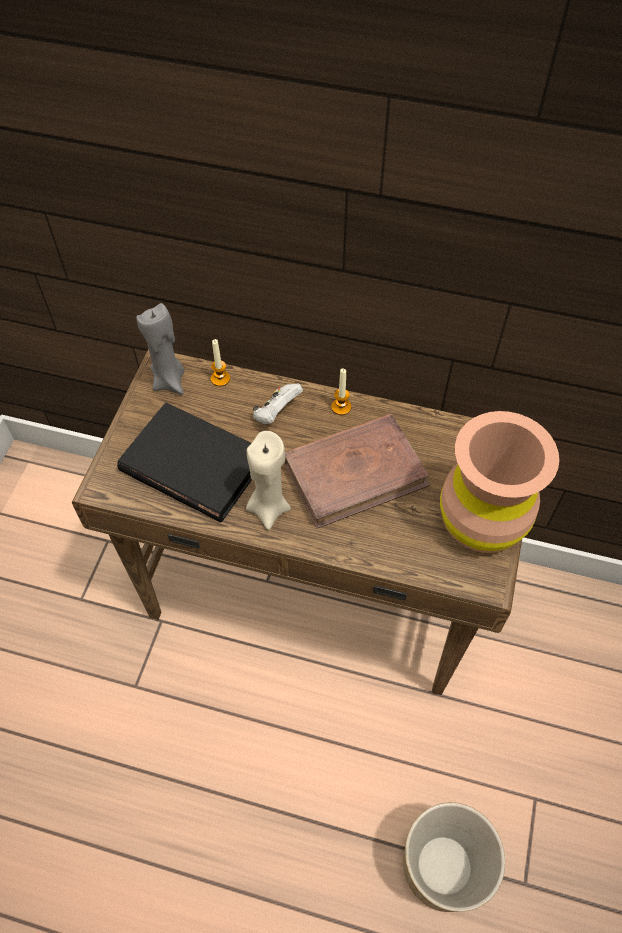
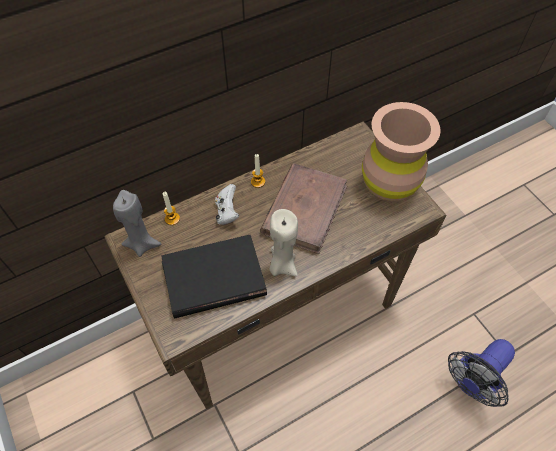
camera: 45 degrees left, 0 degrees up
planter [403,802,505,912] -> fan [448,339,515,407]

